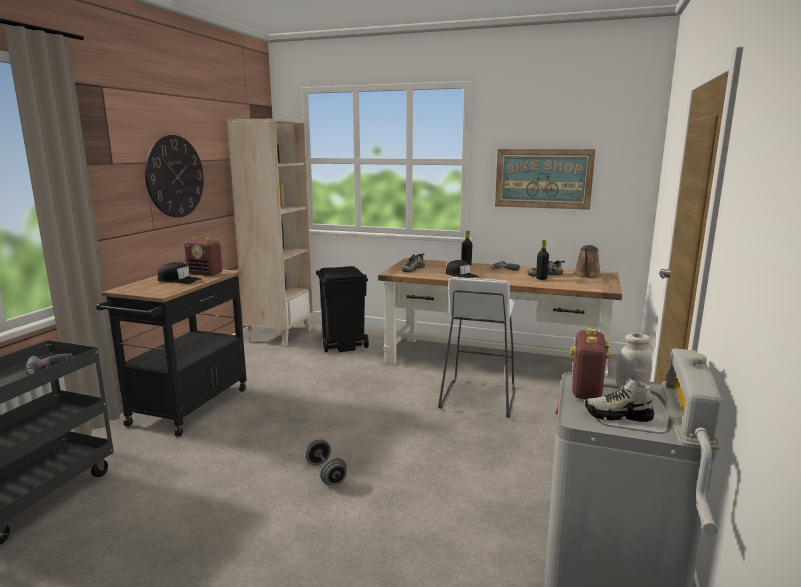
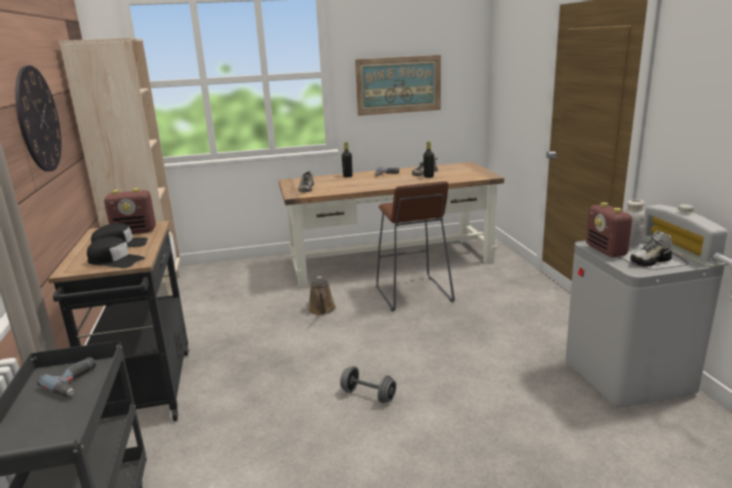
camera: 30 degrees left, 5 degrees up
black trash can [316,266,369,352] -> none
white stool [438,277,515,418] -> brown stool [376,181,455,311]
black cap [446,260,479,278] -> black cap moved to [87,237,145,268]
brown watering can [574,245,601,278] -> brown watering can moved to [308,276,336,315]

